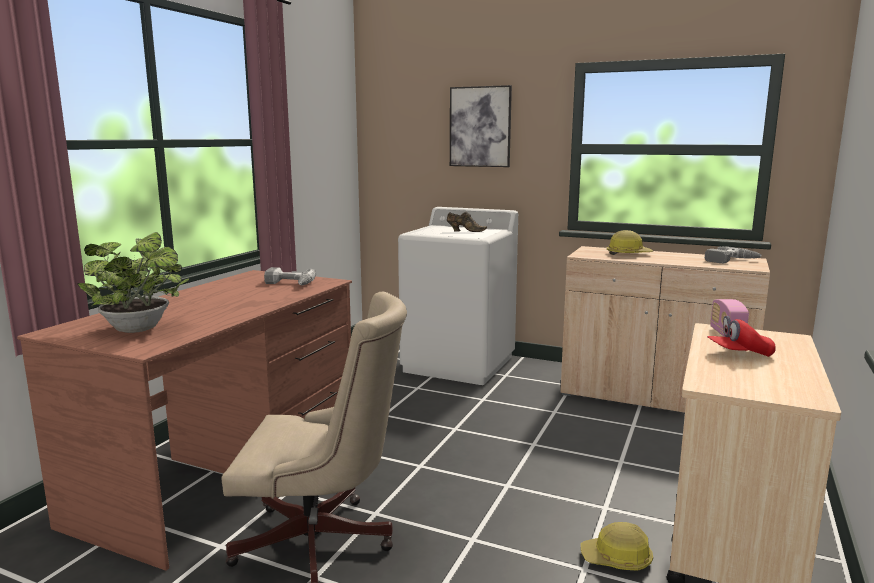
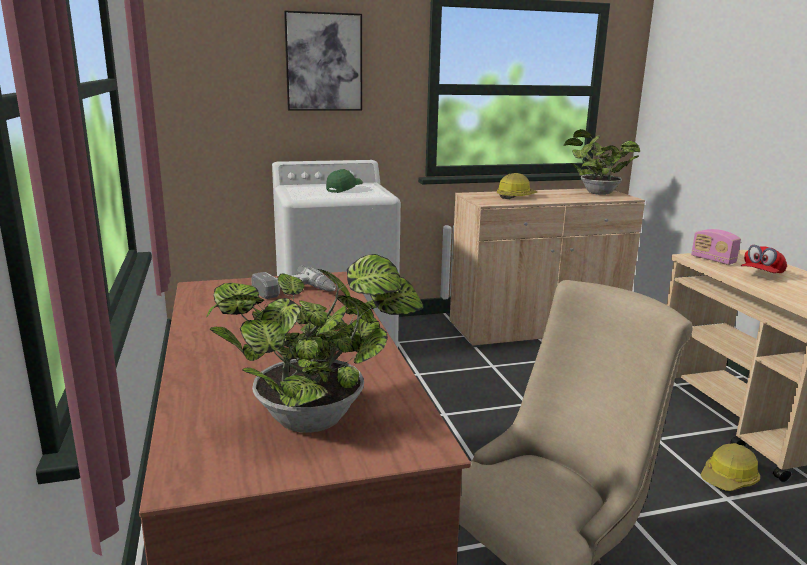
camera: 40 degrees left, 5 degrees up
brown shoe [447,211,487,232] -> green cap [326,169,363,193]
power drill [705,246,762,263] -> potted plant [563,129,640,195]

